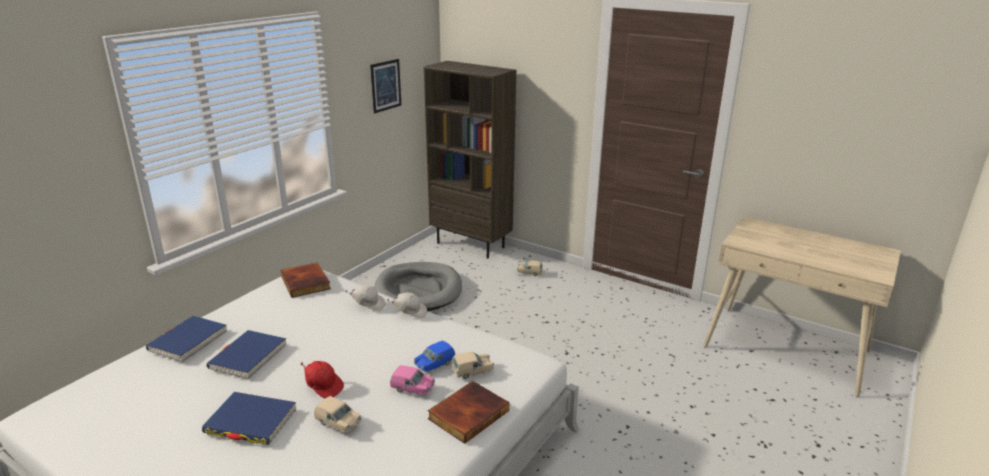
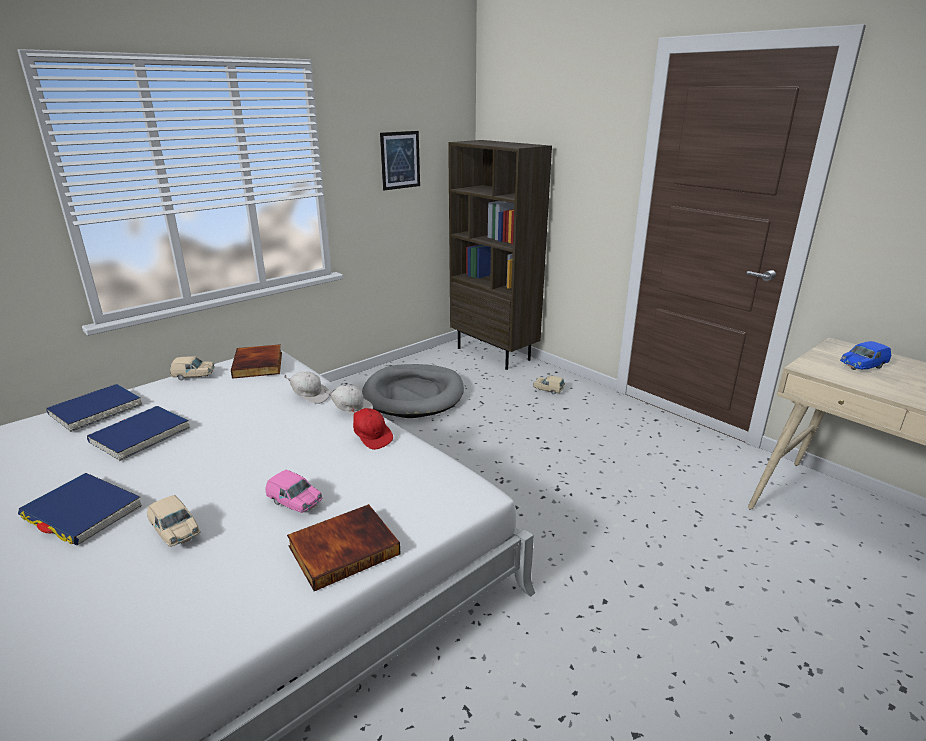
camera: 15 degrees right, 0 degrees up
red cap [301,361,344,398] -> red cap moved to [351,408,393,450]
blue toy car [414,340,455,372] -> blue toy car moved to [840,341,891,370]
beige toy car [452,352,494,379] -> beige toy car moved to [170,356,215,380]

